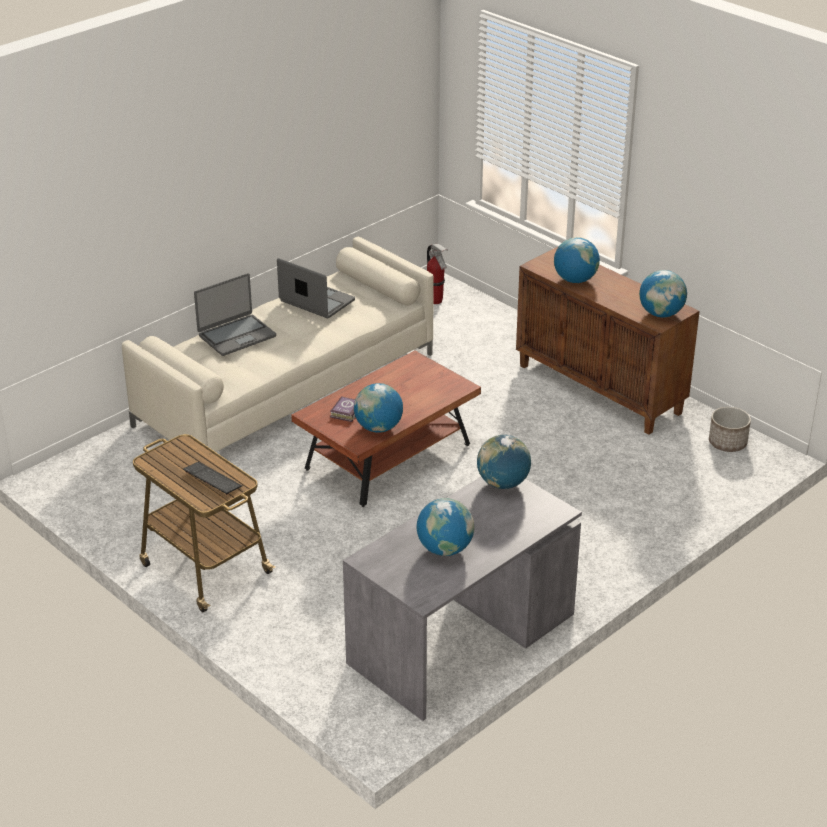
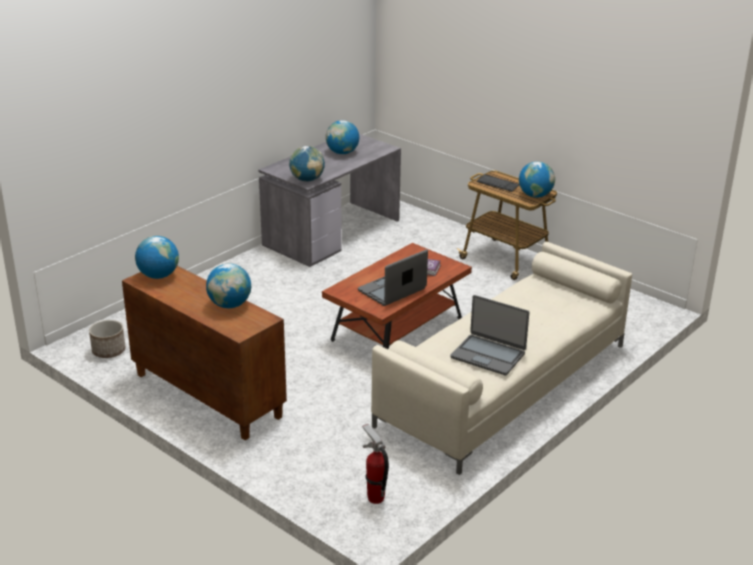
camera: 175 degrees right, 5 degrees down
laptop [194,273,276,356] -> laptop moved to [358,249,428,306]
globe [354,383,403,433] -> globe moved to [519,161,555,198]

